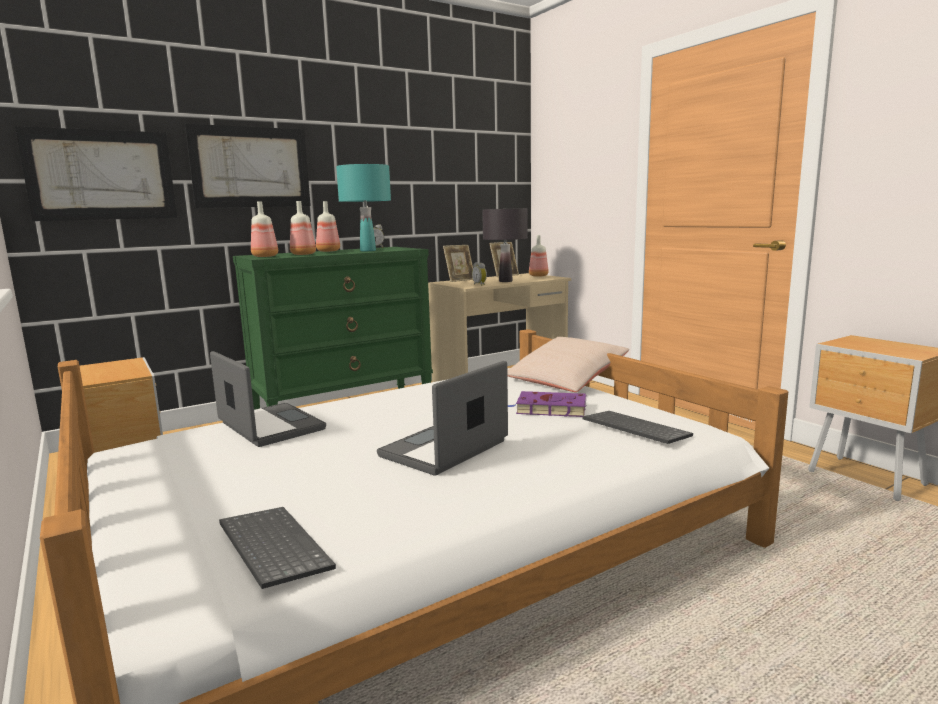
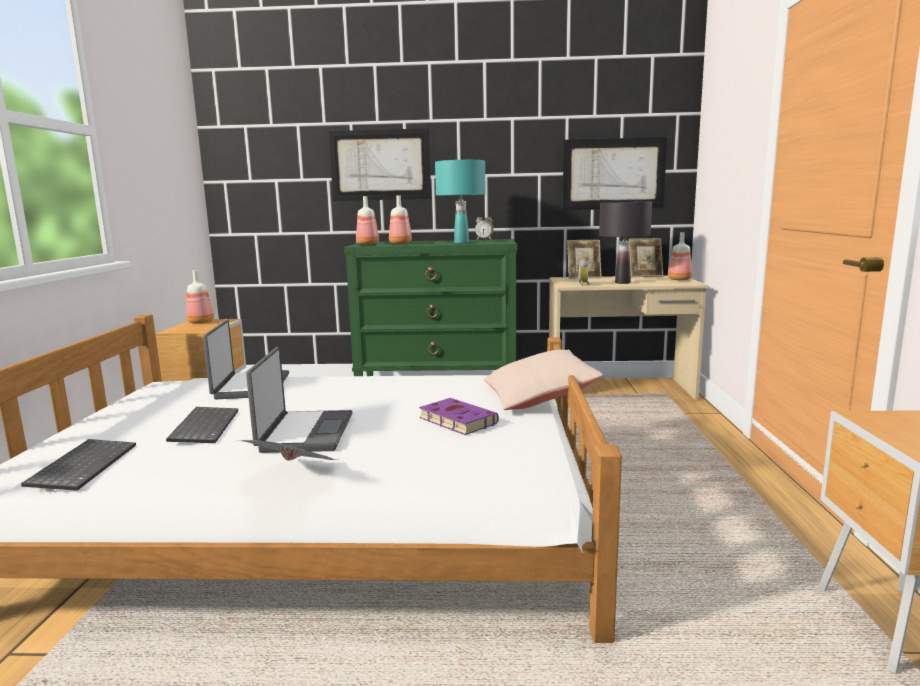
camera: 35 degrees right, 0 degrees up
picture [15,126,177,221] -> picture moved to [563,137,667,210]
bottle [316,201,340,252] -> bottle moved to [186,270,214,324]
laptop [377,361,508,476] -> laptop turned 105 degrees clockwise [246,347,353,453]
keyboard [583,411,693,444] -> keyboard moved to [166,407,238,443]
none -> newspaper [241,440,338,461]

